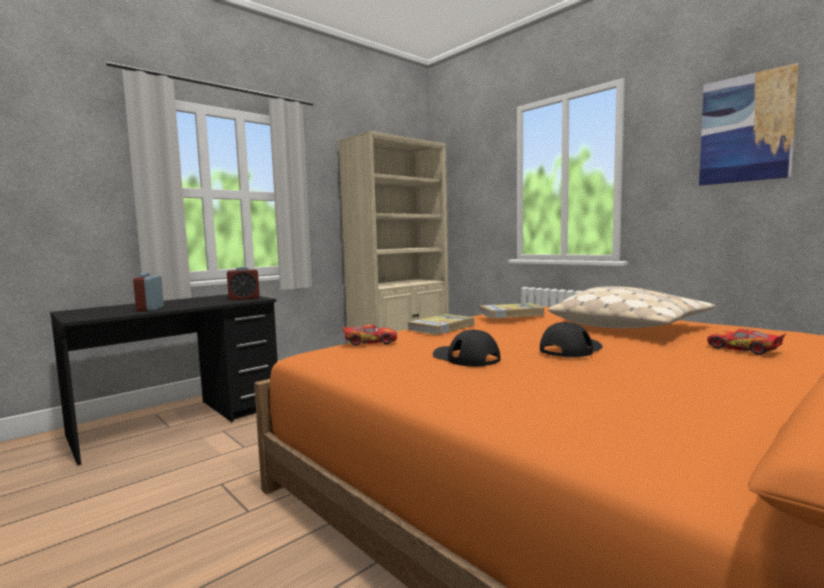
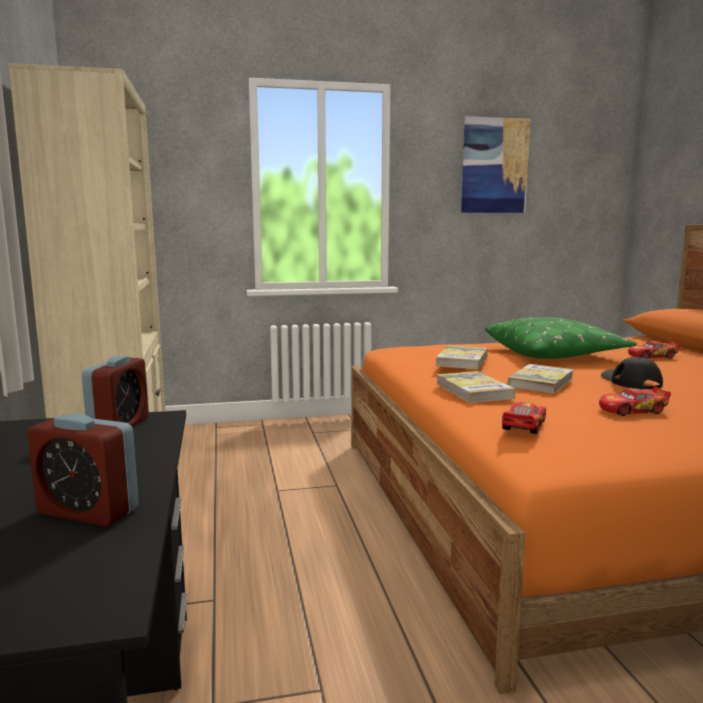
camera: 60 degrees left, 5 degrees up
black cap [433,330,500,366] -> toy car [599,387,671,416]
beige pillow [548,287,716,328] -> green pillow [485,317,637,359]
none -> book [508,364,574,394]

